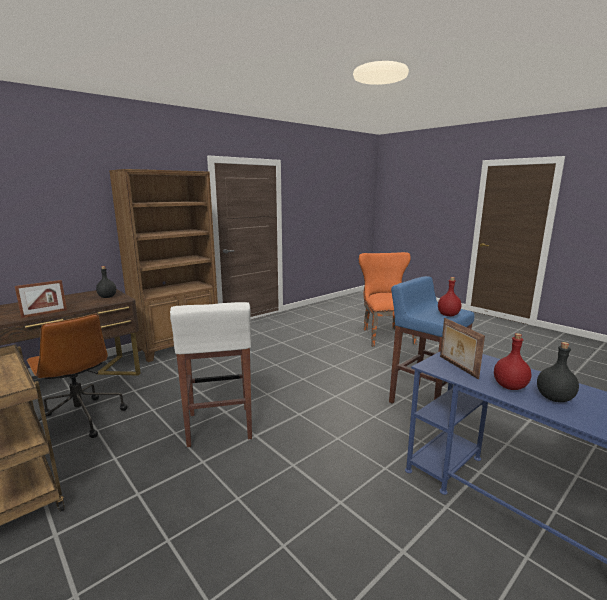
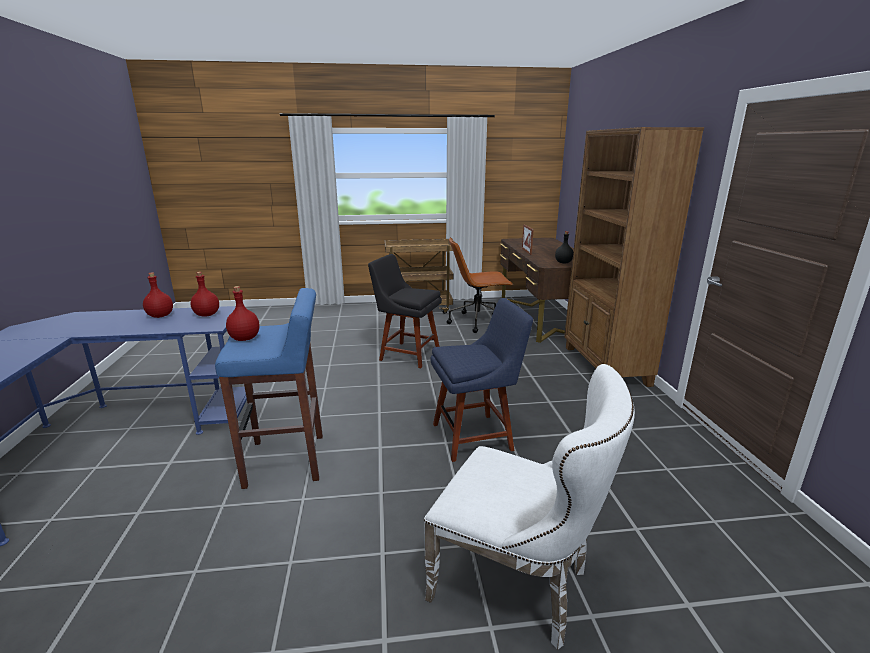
camera: 125 degrees right, 5 degrees up
white stool [170,302,252,447] -> black chair [368,254,442,368]
orange chair [359,252,417,347] -> white chair [424,364,635,650]
picture frame [440,318,485,379] -> red bottle [190,272,219,317]
black bottle [537,342,579,402] -> none
none -> blue chair [430,298,533,462]

